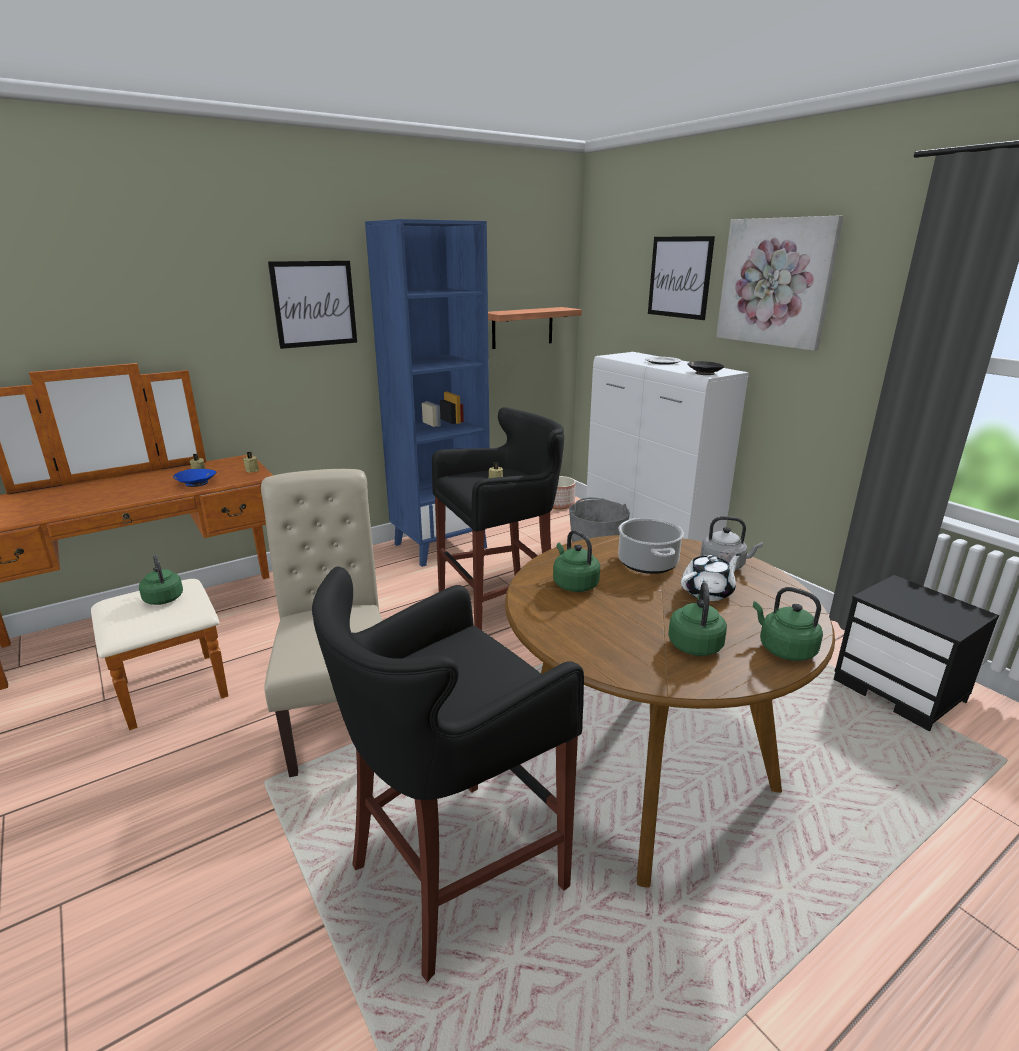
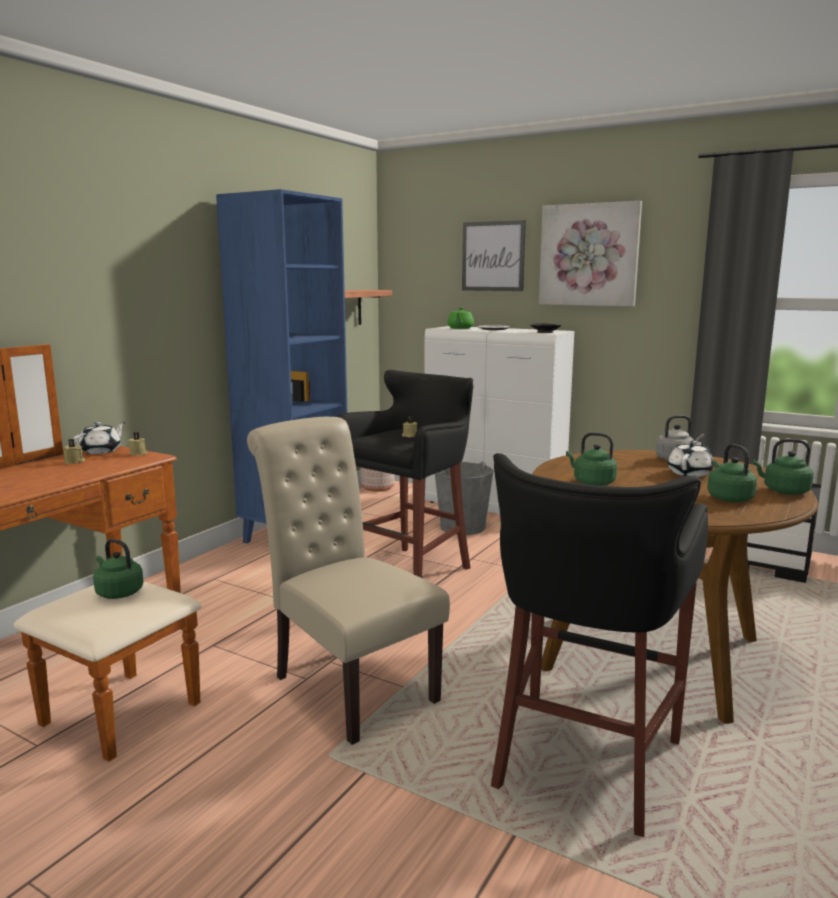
camera: 25 degrees left, 10 degrees down
blue bowl [173,469,216,487] -> none
picture [268,261,357,349] -> none
cooking pot [618,518,684,574] -> none
none -> white teapot [73,422,125,454]
none -> green teapot [448,307,474,329]

